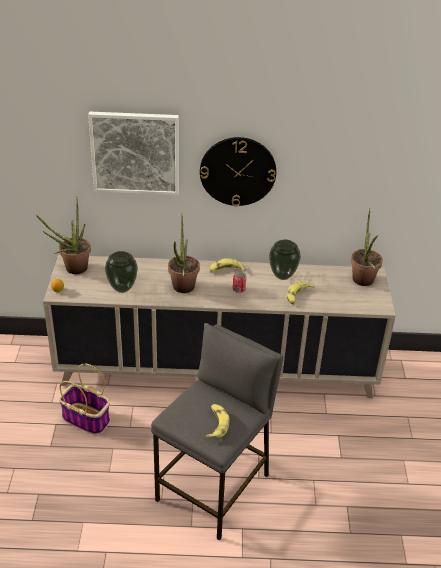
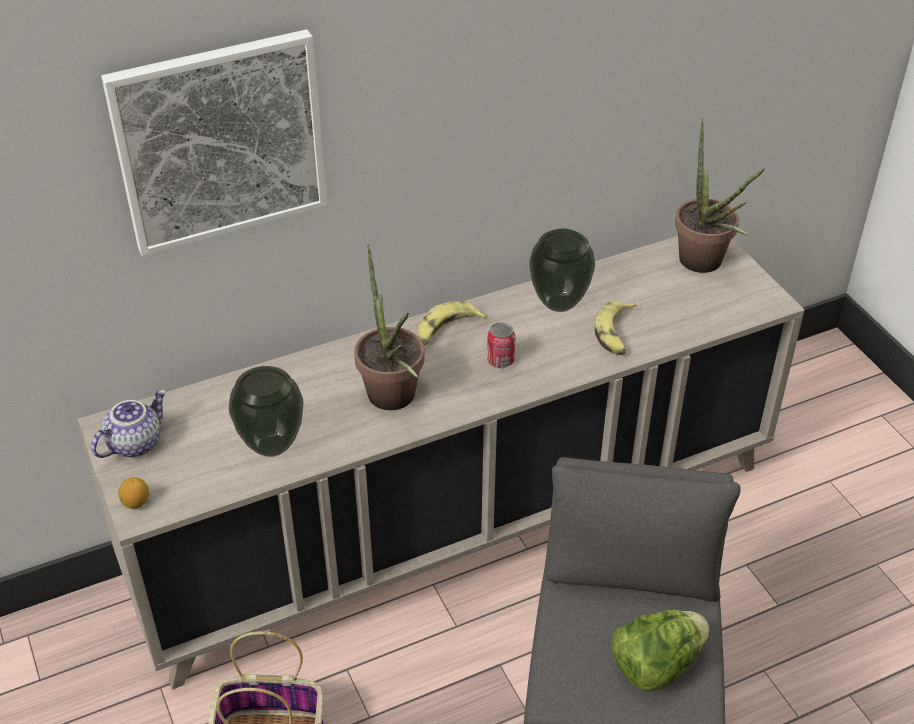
camera: 25 degrees left, 5 degrees up
potted plant [36,196,91,274] -> teapot [91,389,166,458]
wall clock [200,137,276,207] -> none
banana [206,404,230,438] -> lettuce [611,610,709,691]

